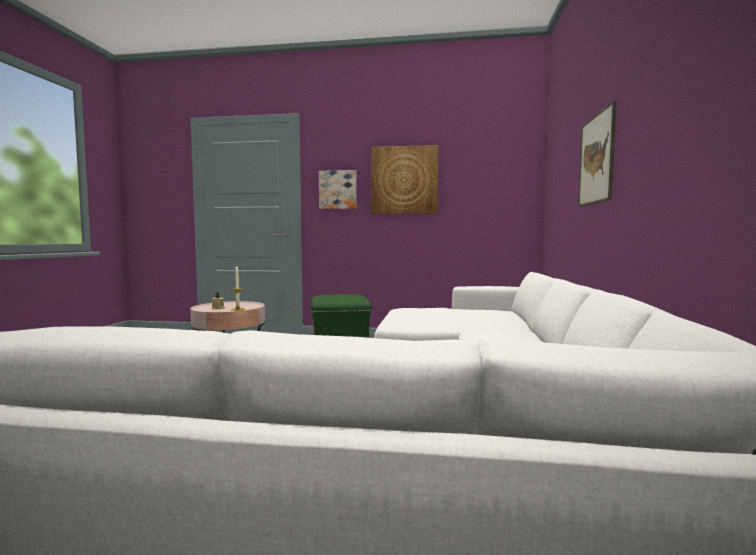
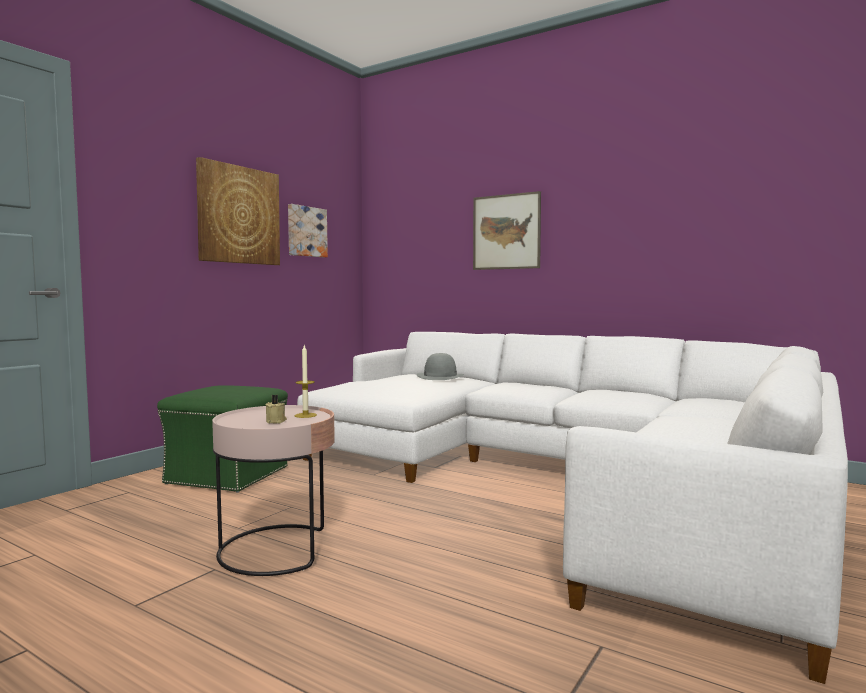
camera: 65 degrees left, 0 degrees up
picture [319,170,357,209] -> picture moved to [288,204,328,258]
none -> grey hat [417,353,464,380]

